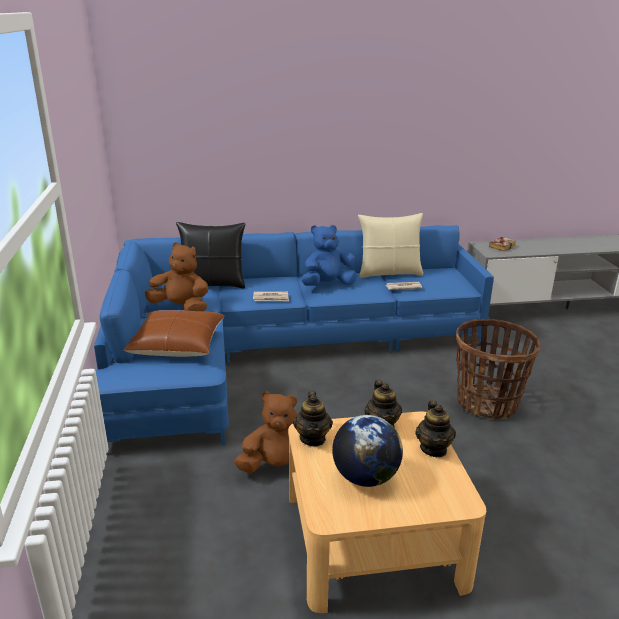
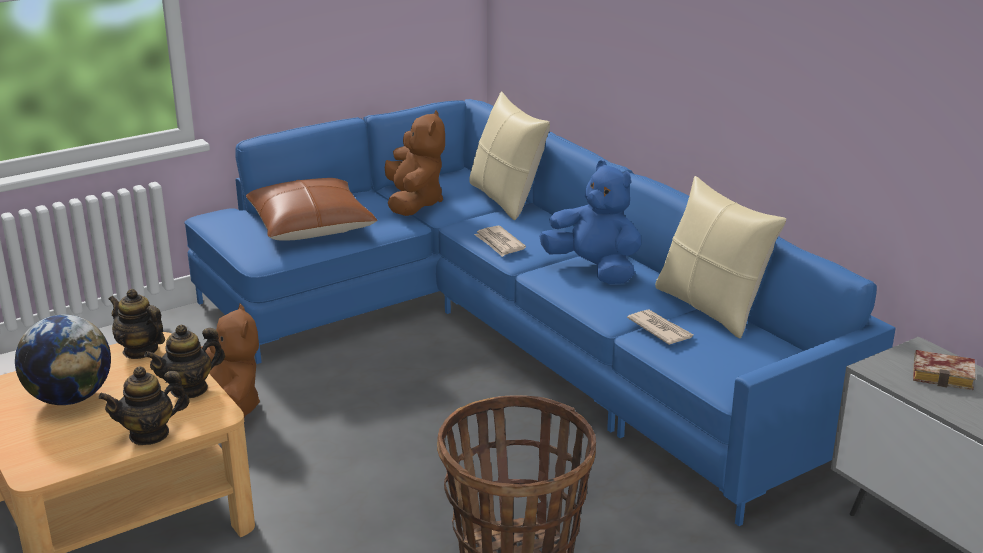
camera: 65 degrees right, 0 degrees up
black pillow [176,222,245,289] -> beige pillow [469,91,550,220]
teapot [293,391,333,447] -> teapot turned 60 degrees clockwise [108,289,165,359]

